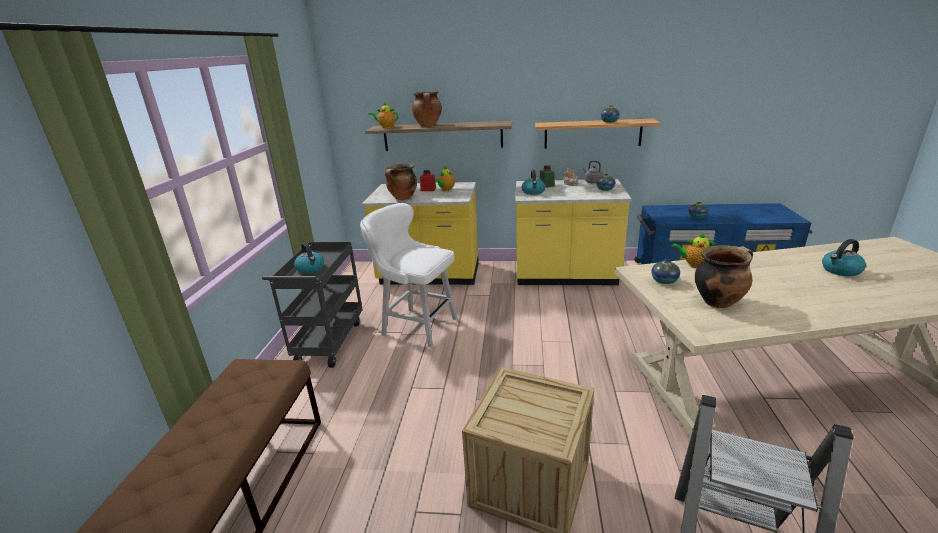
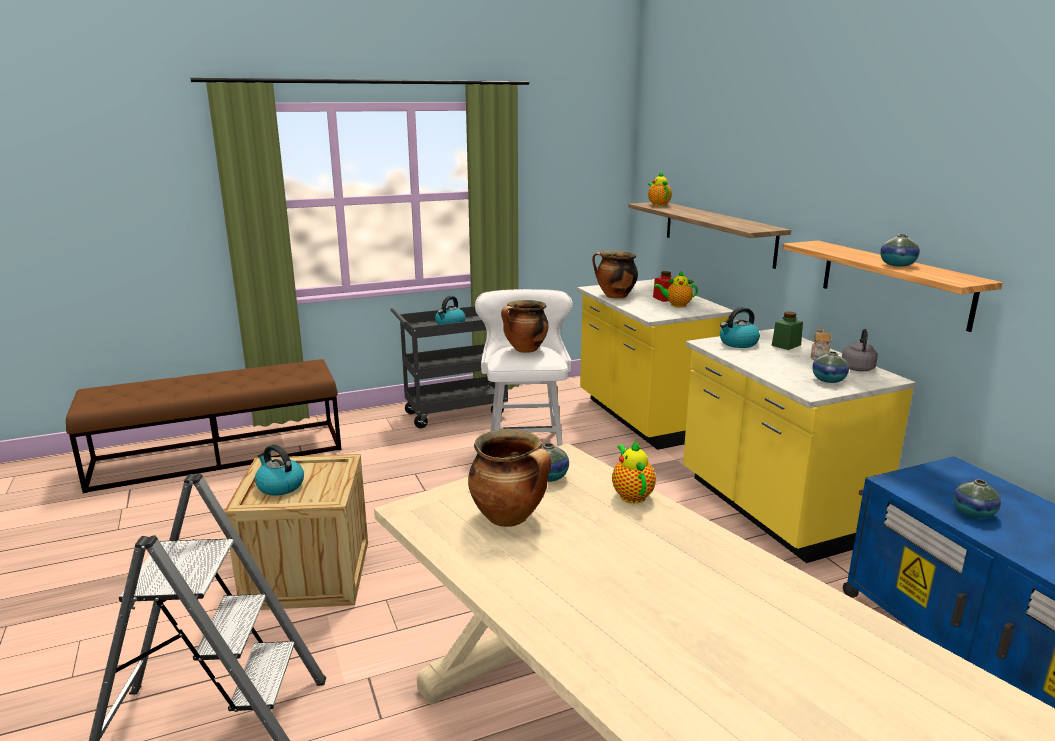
camera: 60 degrees right, 5 degrees down
cooking pot [412,91,442,127] -> cooking pot moved to [501,300,549,353]
kettle [822,239,866,276] -> kettle moved to [255,445,304,495]

